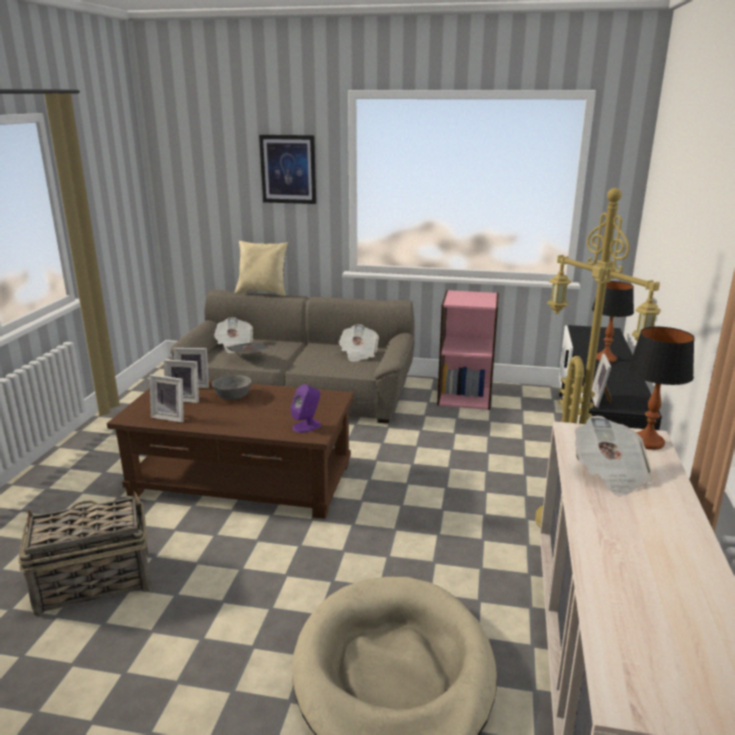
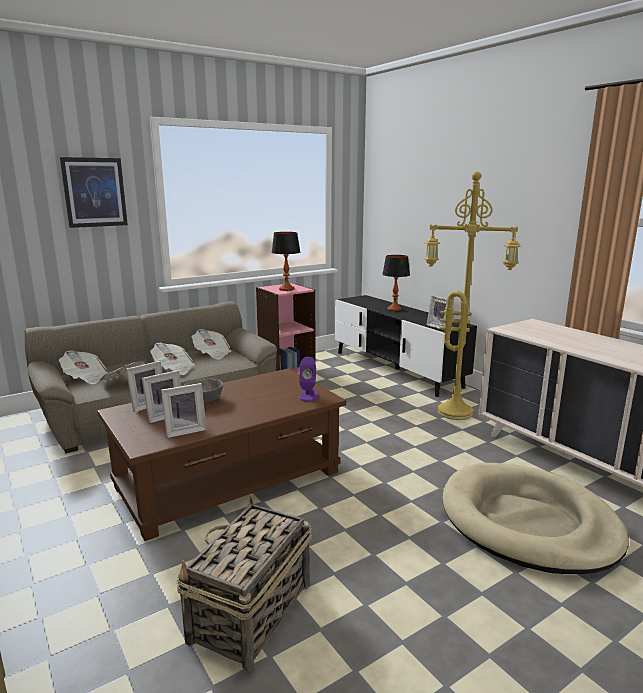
camera: 45 degrees left, 5 degrees down
beige pillow [235,241,288,296] -> none
newspaper [575,416,653,497] -> newspaper moved to [150,343,195,375]
table lamp [628,327,695,450] -> table lamp moved to [271,232,300,291]

